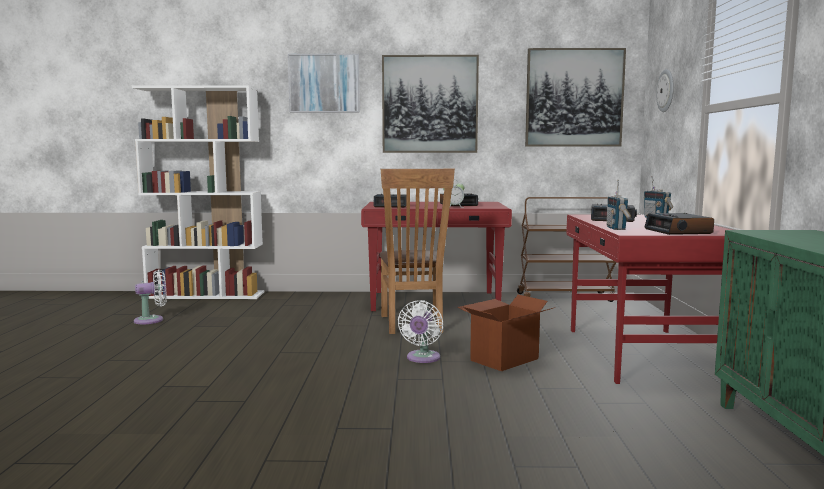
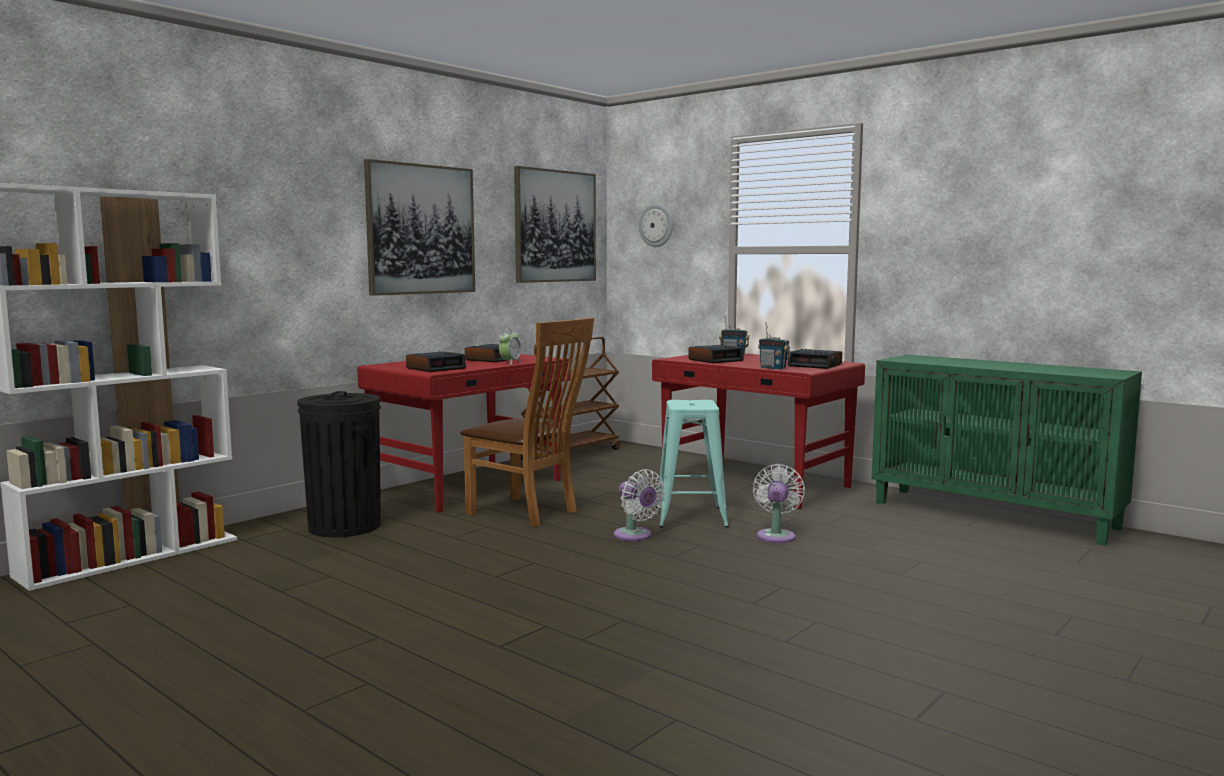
camera: 50 degrees left, 0 degrees up
white fan [134,270,167,324] -> white fan moved to [753,464,805,543]
picture [288,54,360,113] -> none
cardboard box [457,295,553,371] -> turquoise stool [656,400,729,528]
none -> black trash can [297,391,381,537]

